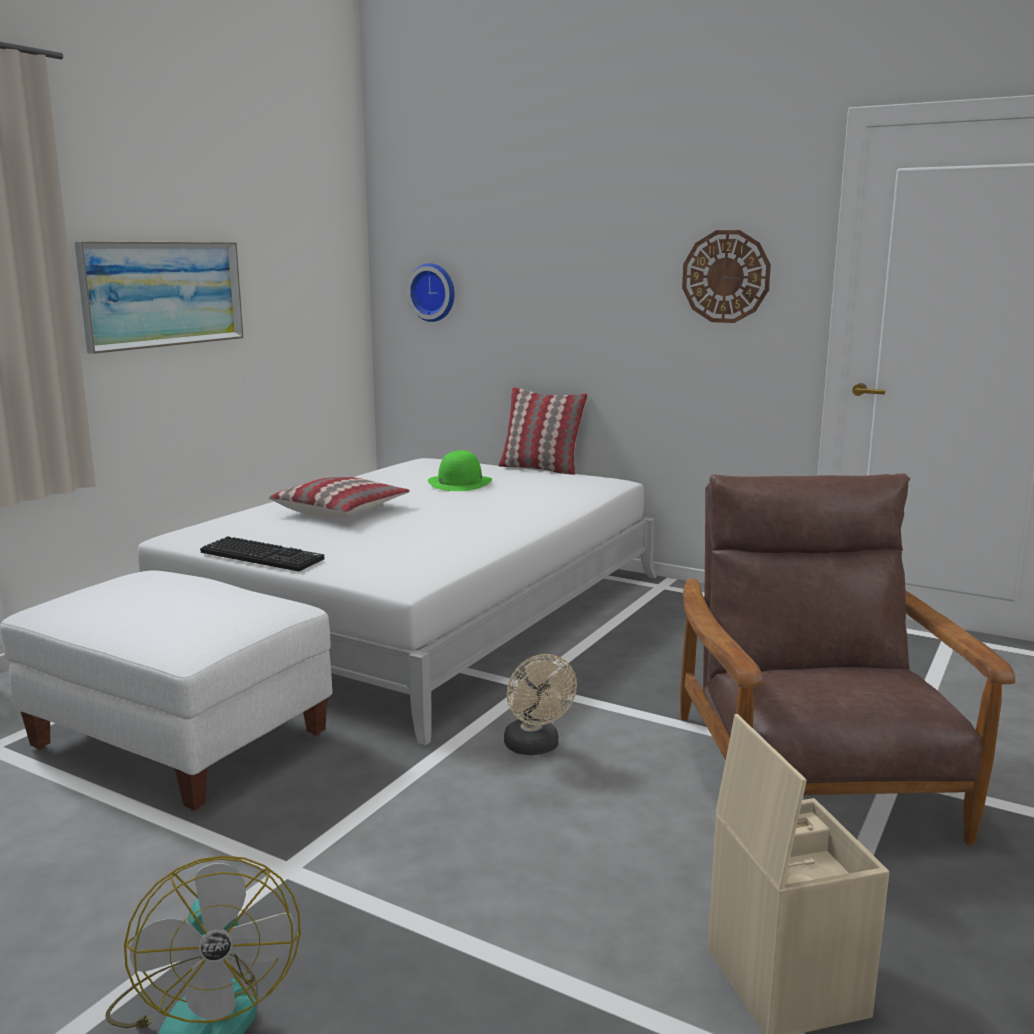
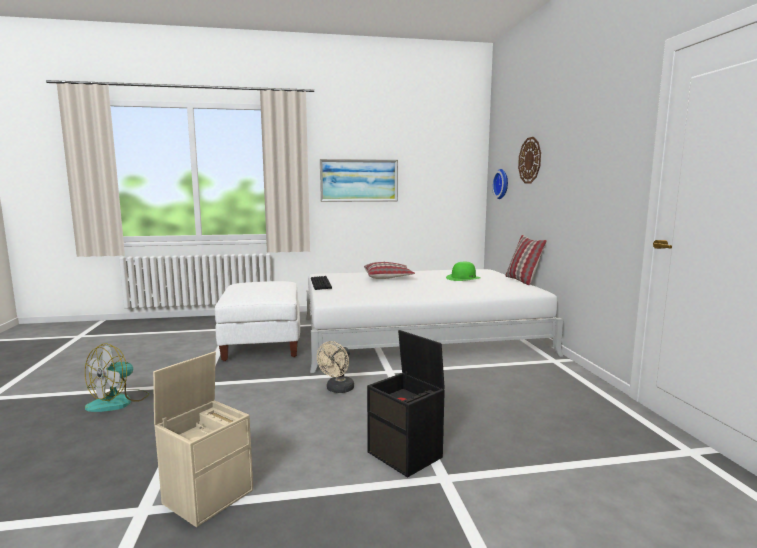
camera: 50 degrees right, 5 degrees down
brown armchair [680,474,1015,845] -> black storage box [367,330,445,477]
wall clock [682,230,771,323] -> wall clock moved to [518,137,541,184]

